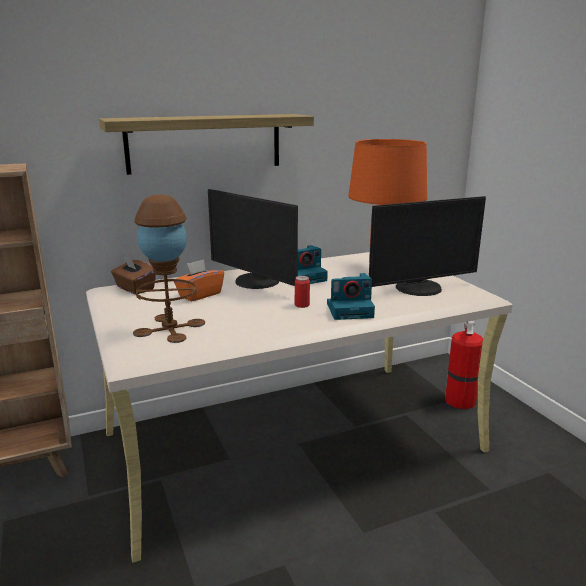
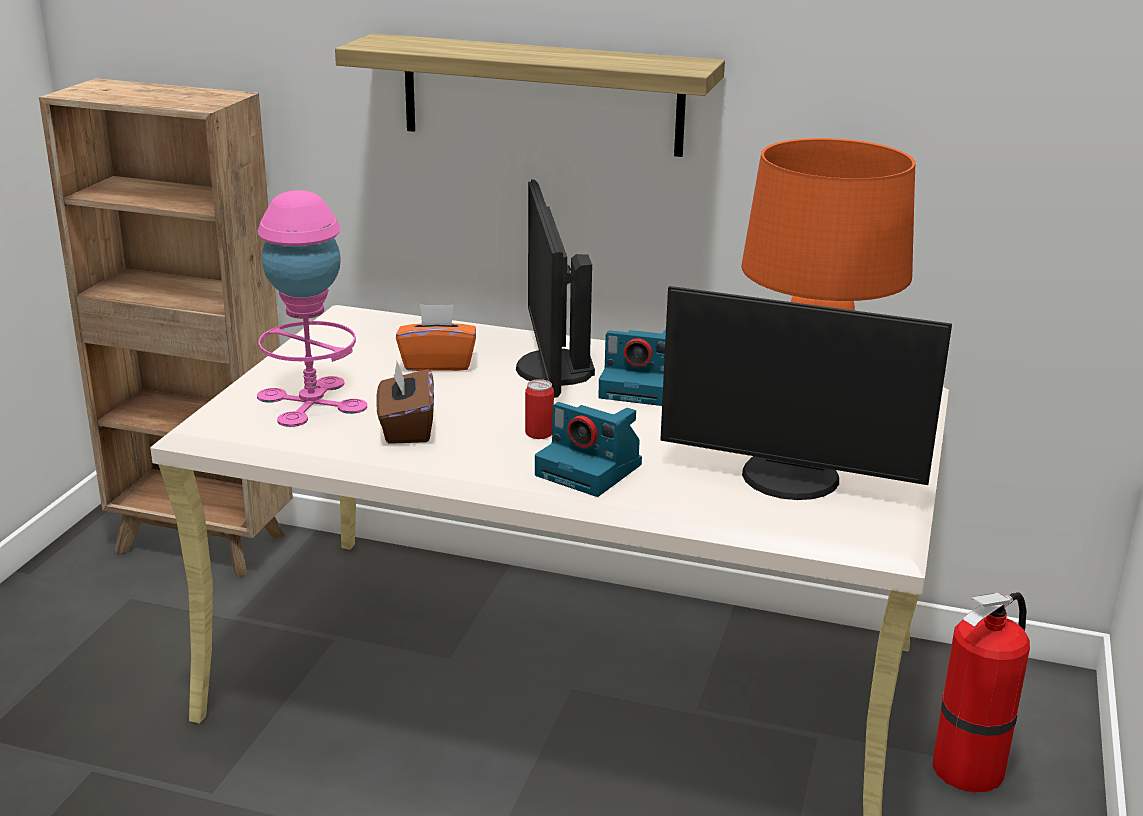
camera: 40 degrees right, 5 degrees up
brown tissue box [111,256,156,294] -> brown tissue box moved to [376,361,434,444]
brown table lamp [133,195,205,343] -> pink table lamp [257,190,367,427]

